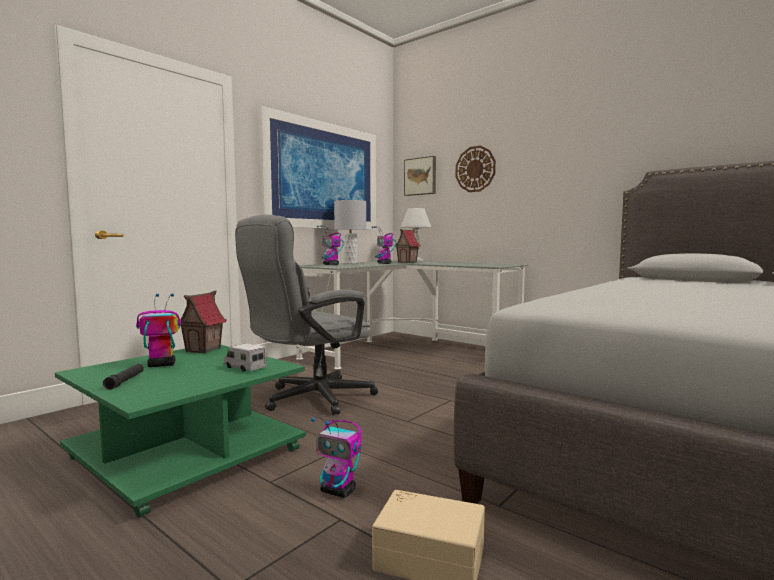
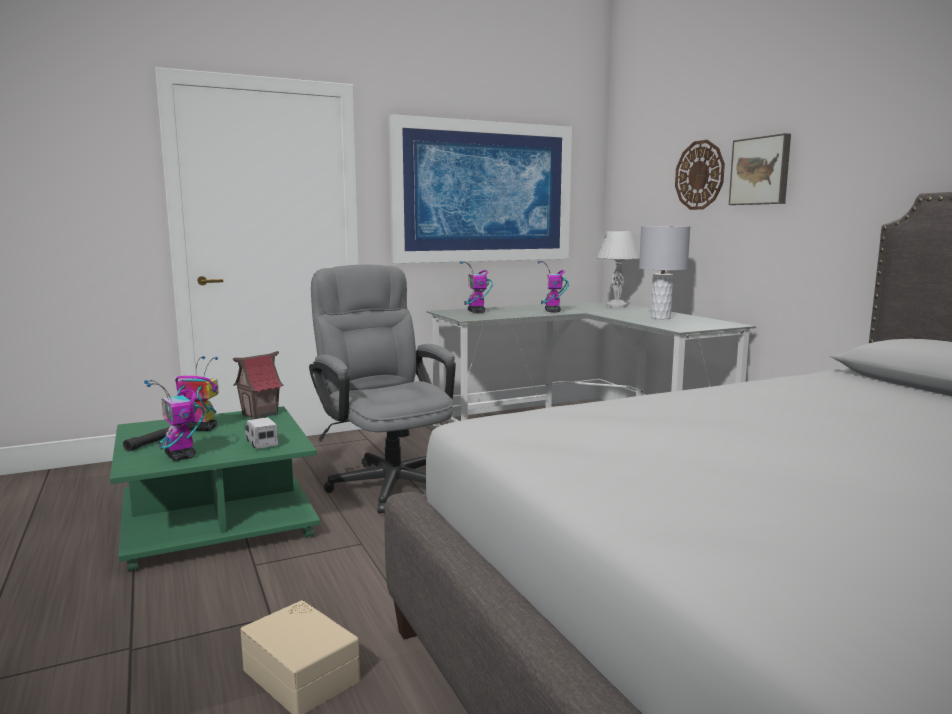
camera: 25 degrees right, 5 degrees up
grey office chair [235,215,378,415] -> grey office chair turned 75 degrees clockwise [309,265,456,514]
toy robot [311,417,362,498] -> toy robot moved to [144,380,205,461]
grey table lamp [334,200,366,264] -> grey table lamp moved to [639,226,690,319]
toy house [395,229,421,263] -> none
picture [404,156,436,196] -> picture moved to [729,133,791,205]

